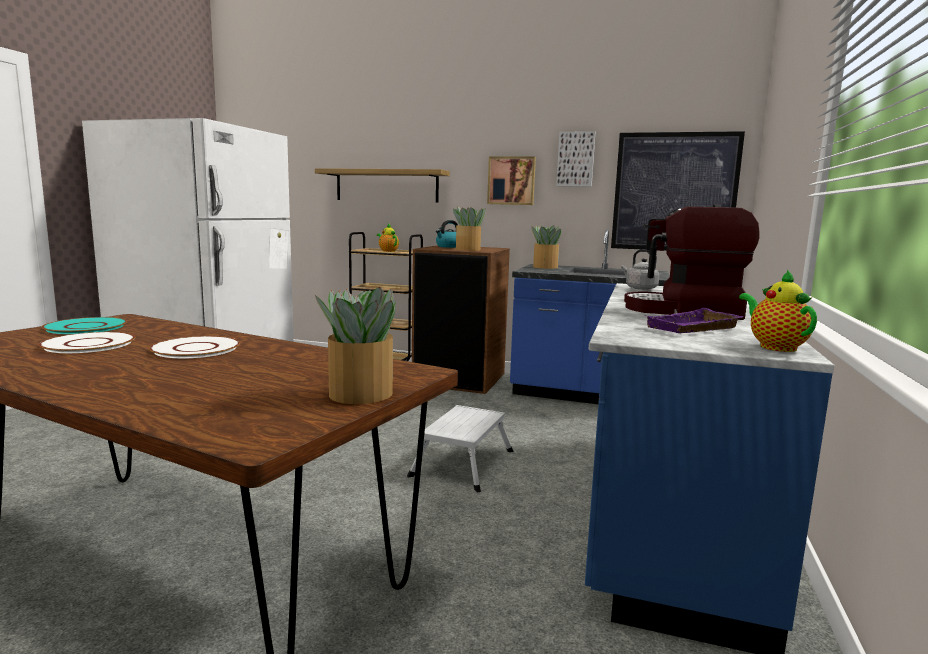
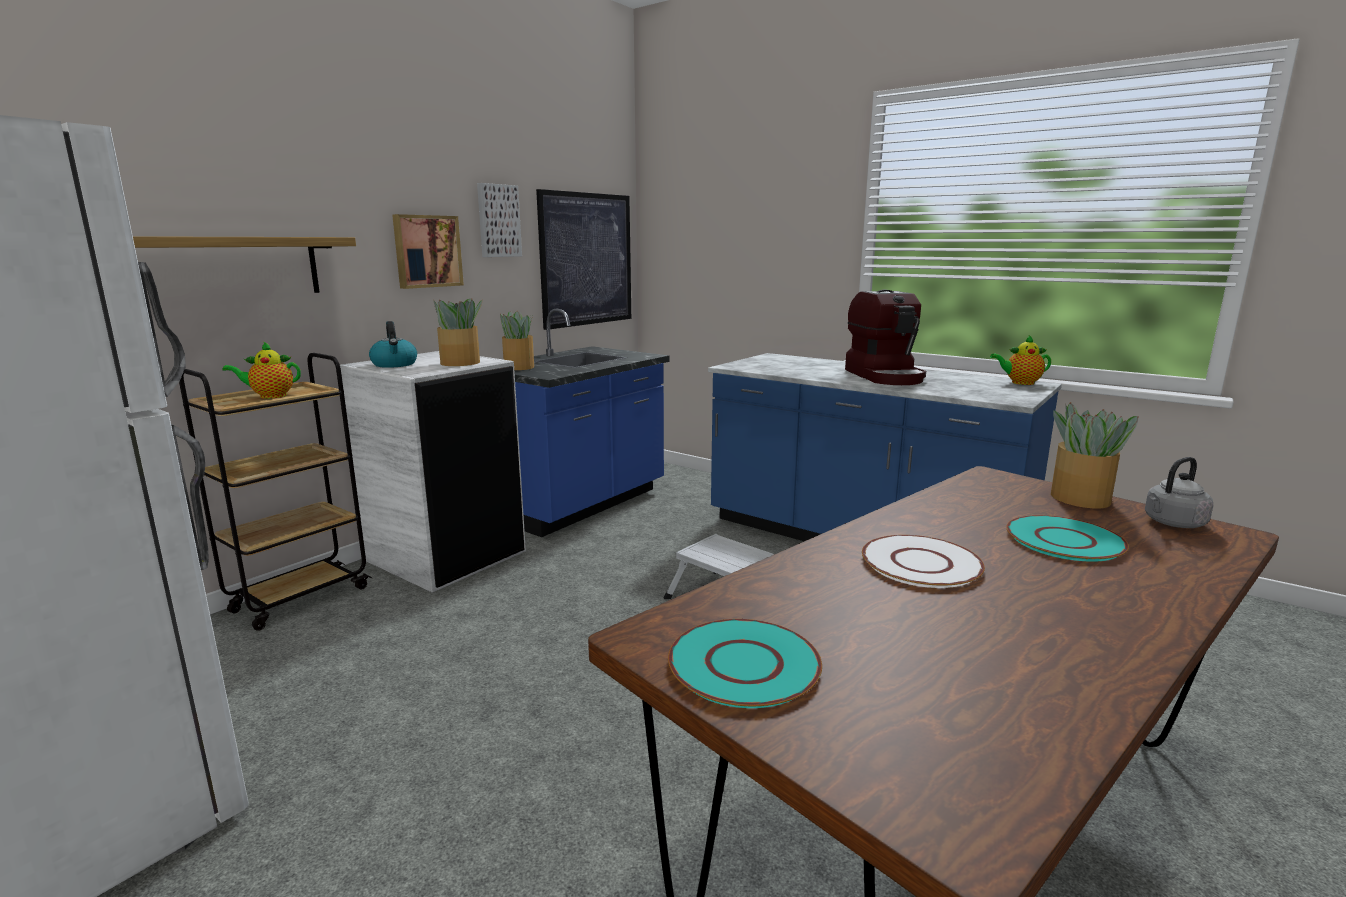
camera: 70 degrees left, 5 degrees up
white plate [38,332,135,353] -> none
brown cabinet [412,245,510,394] -> white cabinet [340,351,526,593]
grey kettle [621,249,659,290] -> grey kettle moved to [1145,457,1213,528]
coffee machine [624,204,759,320] -> coffee machine turned 45 degrees counterclockwise [845,290,926,385]
purple tray [647,308,744,333] -> none
none -> turquoise plate [1006,515,1129,562]

